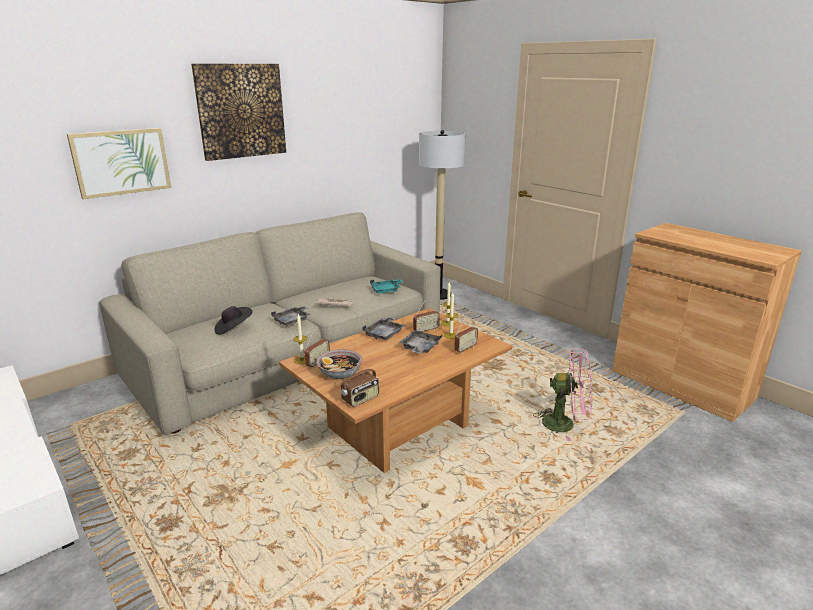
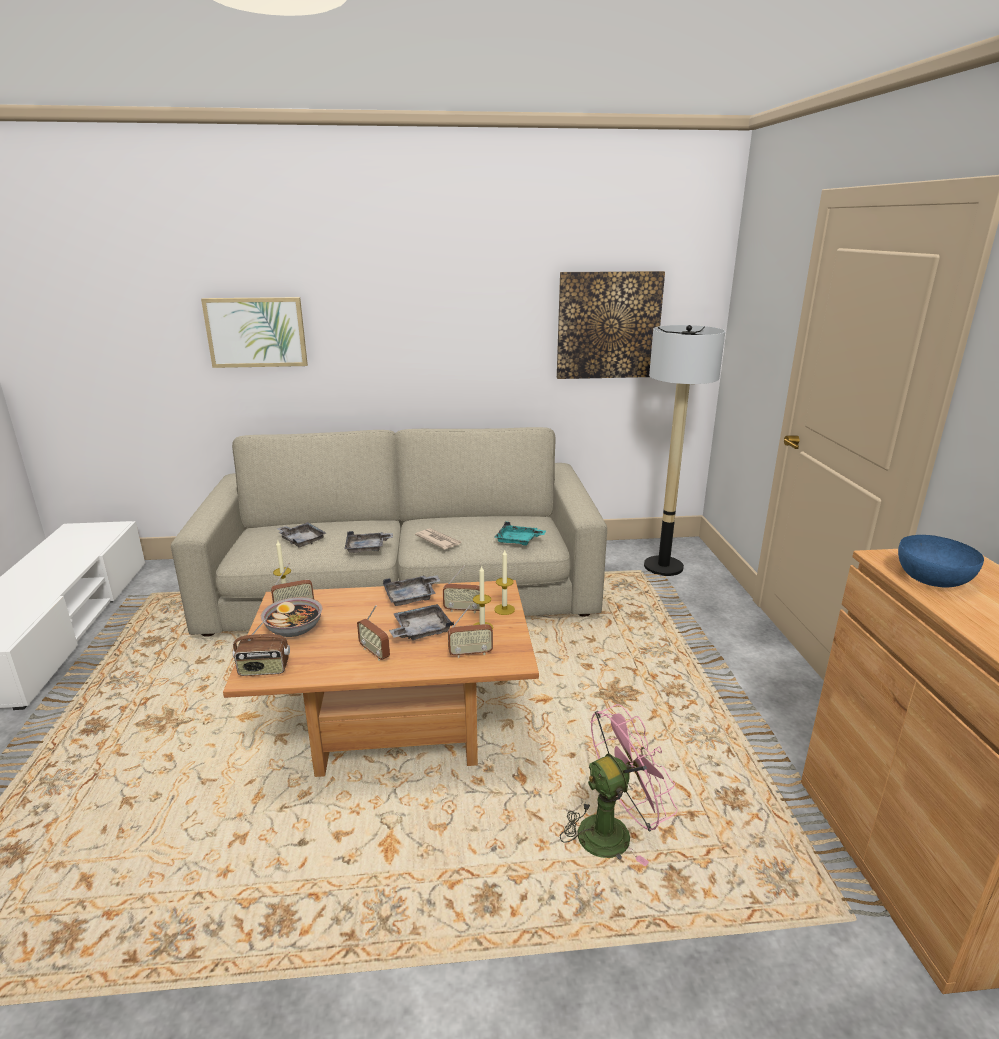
camera: 35 degrees right, 0 degrees up
picture [191,64,286,161] -> picture moved to [557,271,665,379]
black hat [215,306,253,335] -> grey tray [276,522,326,547]
pink fan [533,348,592,441] -> pink fan turned 75 degrees counterclockwise [560,704,678,866]
none -> radio [357,605,390,661]
none -> blue bowl [898,535,984,587]

